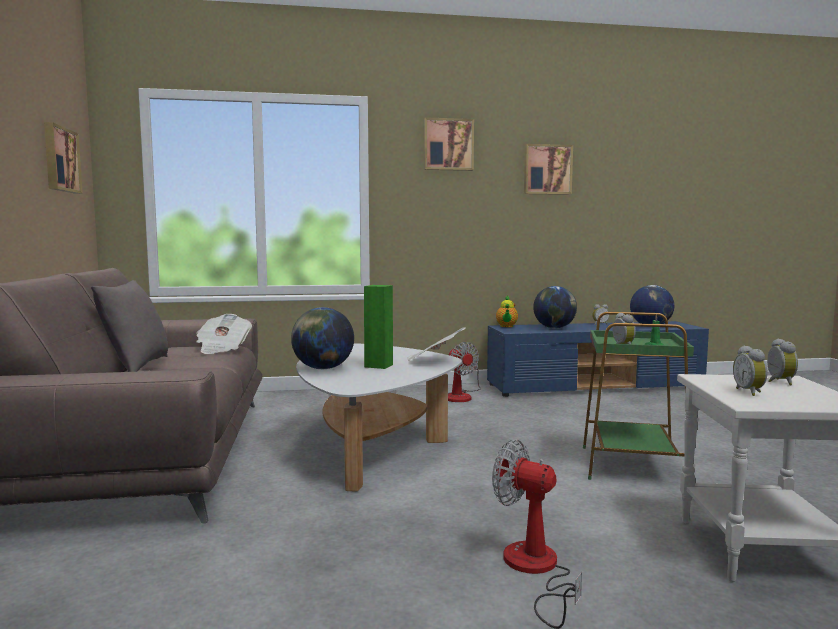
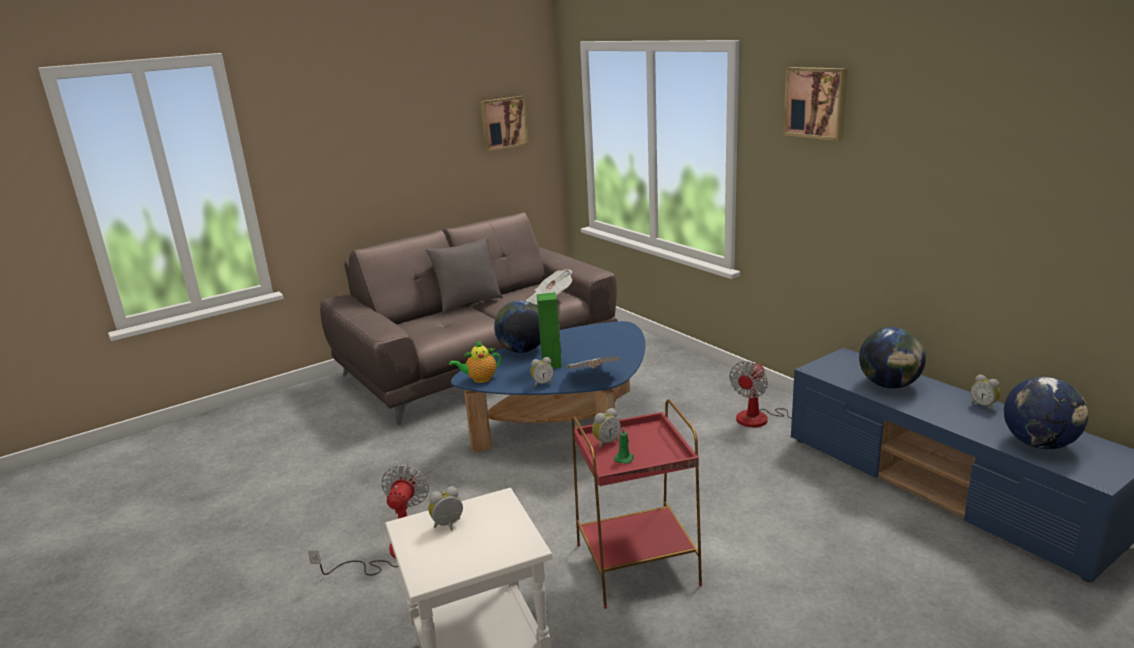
camera: 65 degrees right, 15 degrees up
white coffee table [296,343,462,492] -> blue coffee table [451,321,646,452]
teapot [496,295,518,327] -> teapot moved to [449,340,501,383]
picture [524,144,573,195] -> none
green side table [583,312,694,480] -> red side table [572,399,702,609]
alarm clock [767,339,798,385] -> alarm clock moved to [530,357,554,387]

